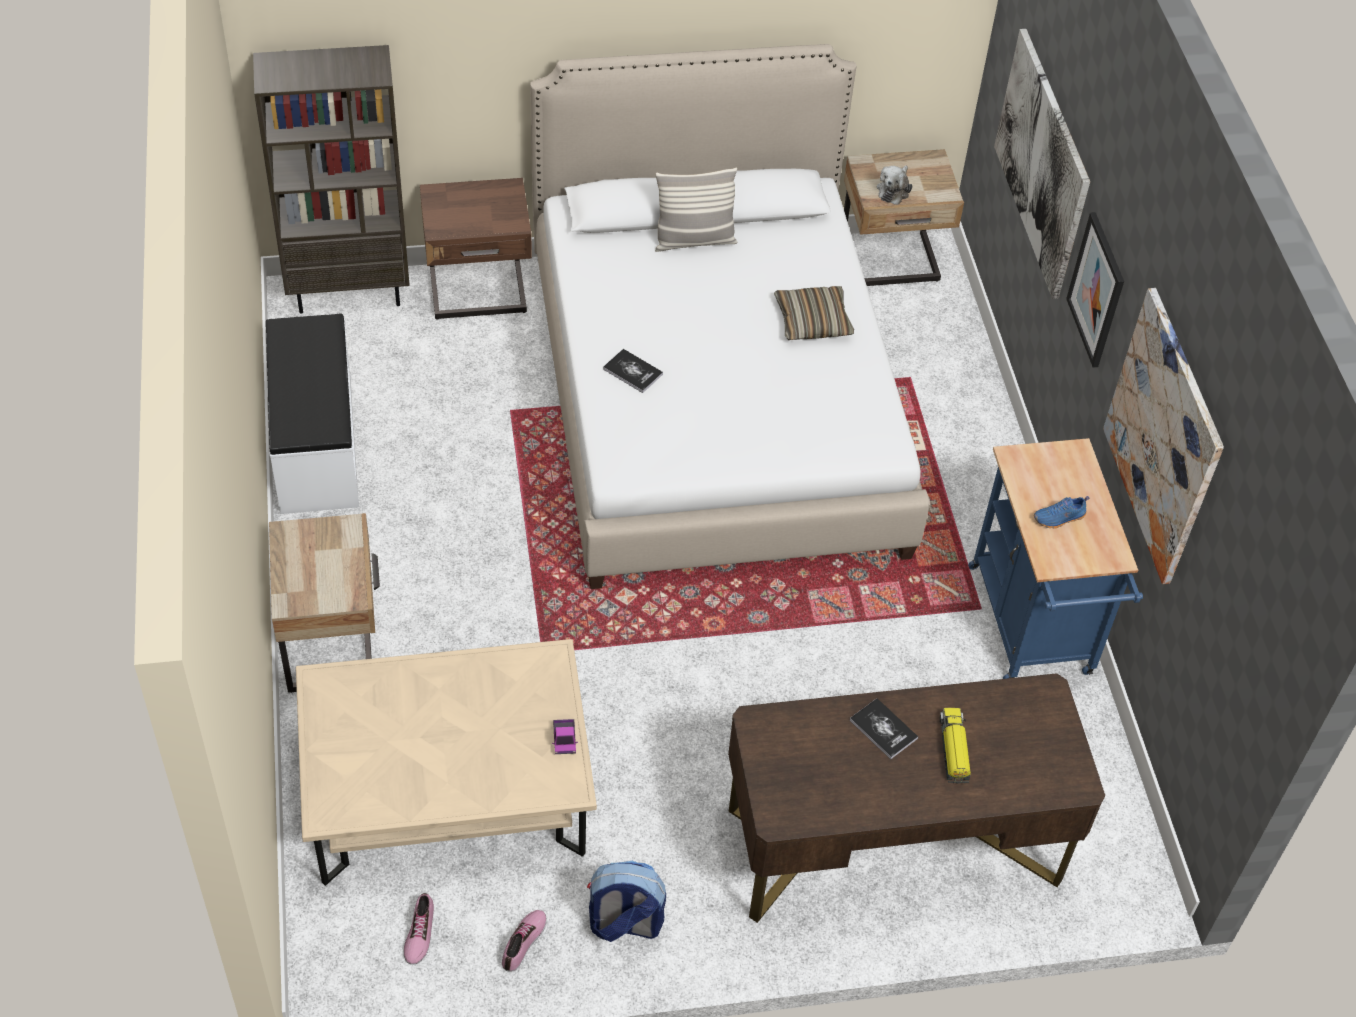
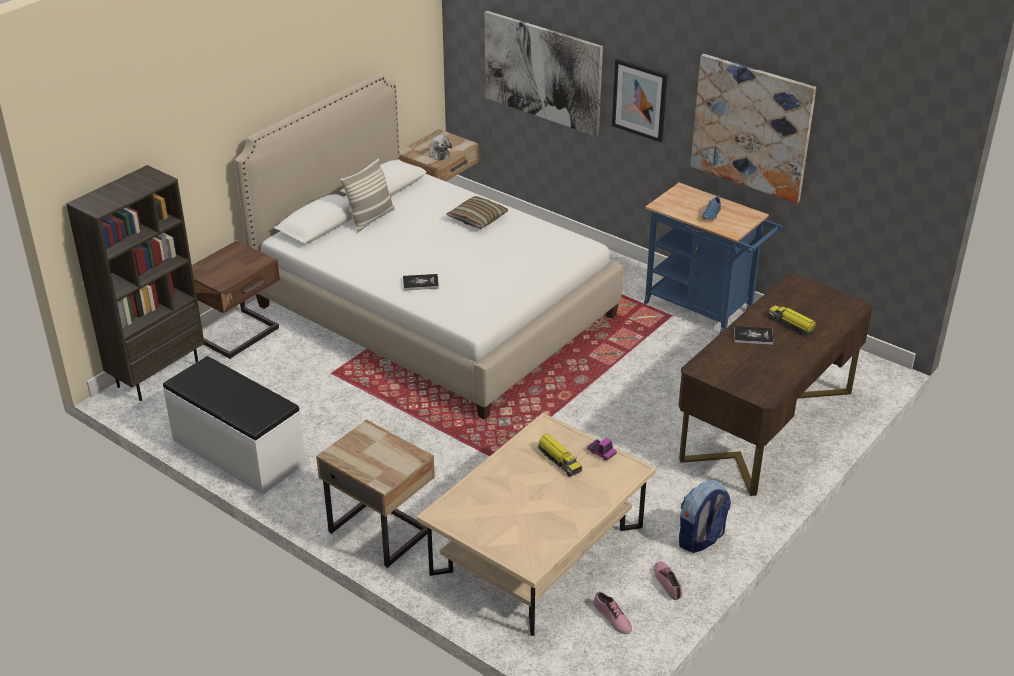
camera: 40 degrees left, 15 degrees down
none -> toy truck [538,434,582,477]

